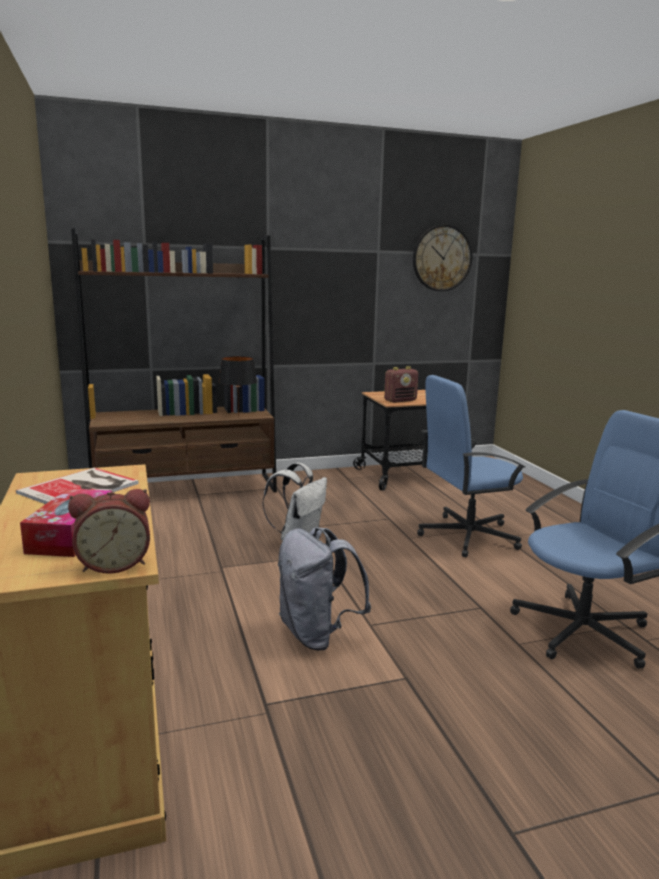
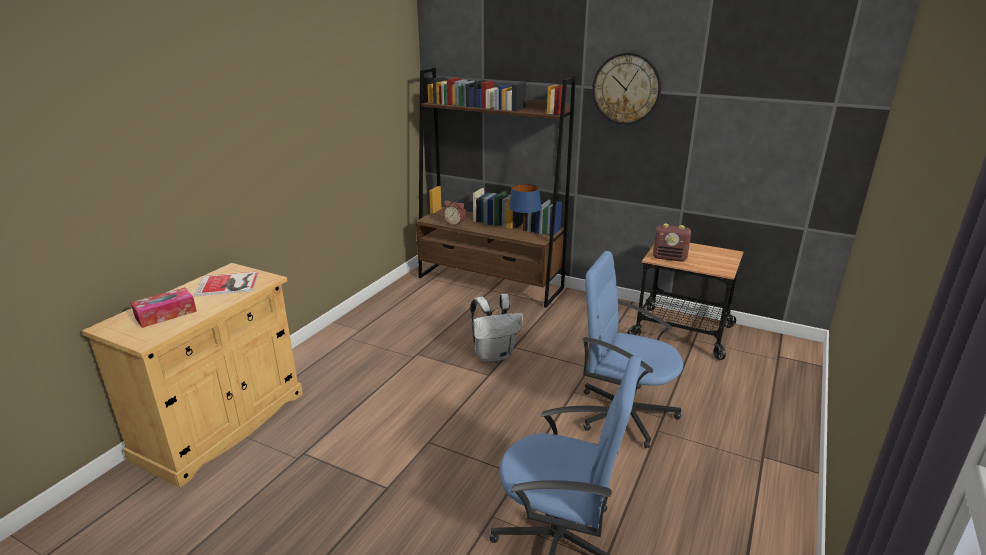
camera: 45 degrees right, 10 degrees up
alarm clock [68,489,150,574] -> alarm clock moved to [443,200,466,226]
black table lamp [219,356,257,416] -> blue table lamp [508,184,542,236]
grey backpack [278,527,371,651] -> none
wall clock [413,224,472,292] -> wall clock moved to [592,53,661,125]

